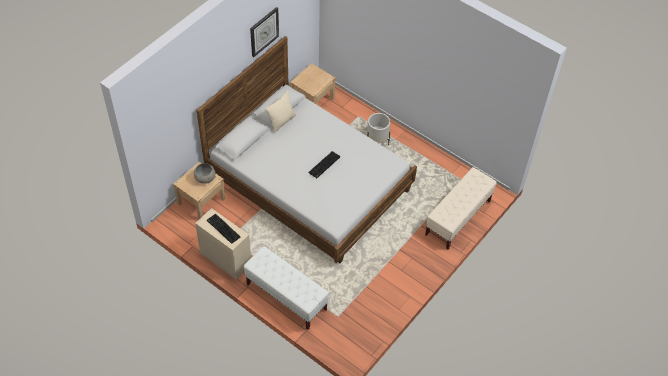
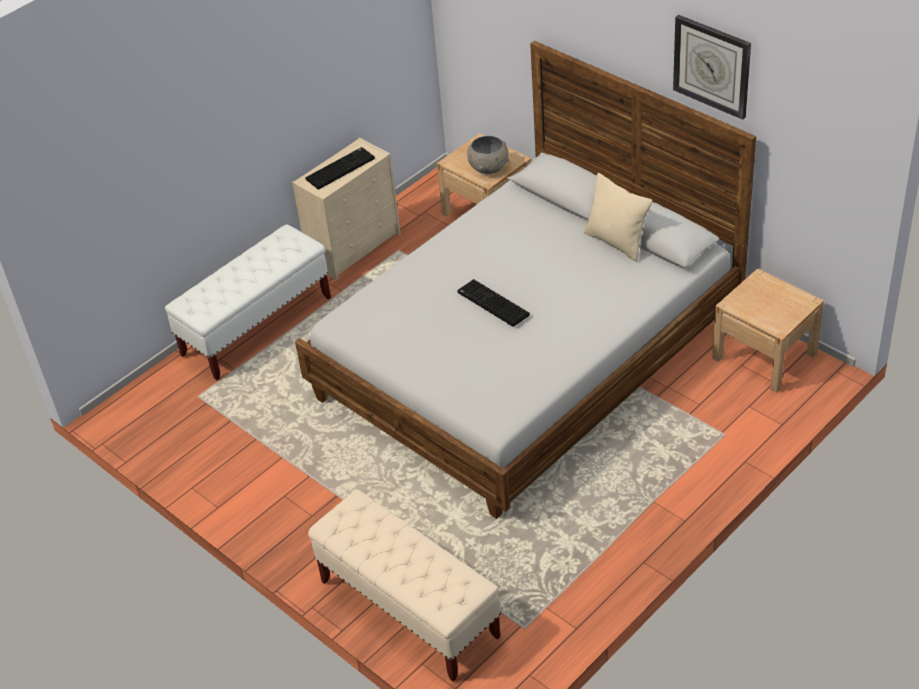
camera: 100 degrees right, 10 degrees down
white planter [367,113,390,145] -> none

